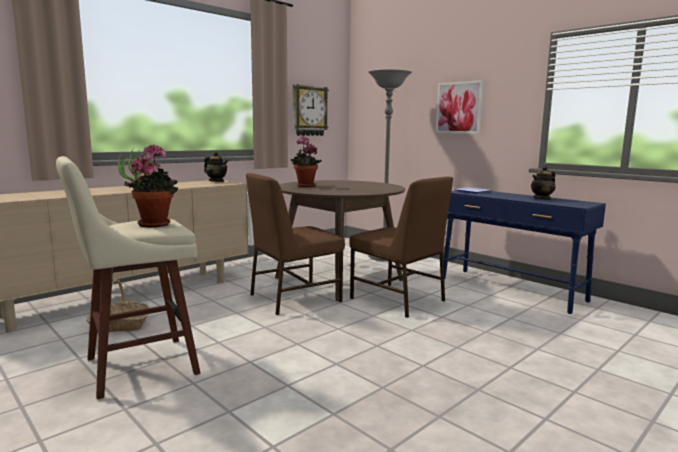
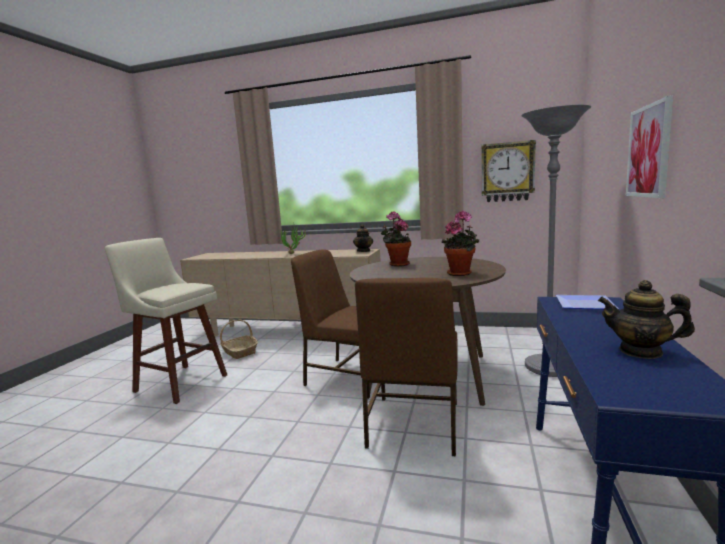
camera: 60 degrees right, 0 degrees up
potted plant [124,144,178,228] -> potted plant moved to [441,211,479,276]

